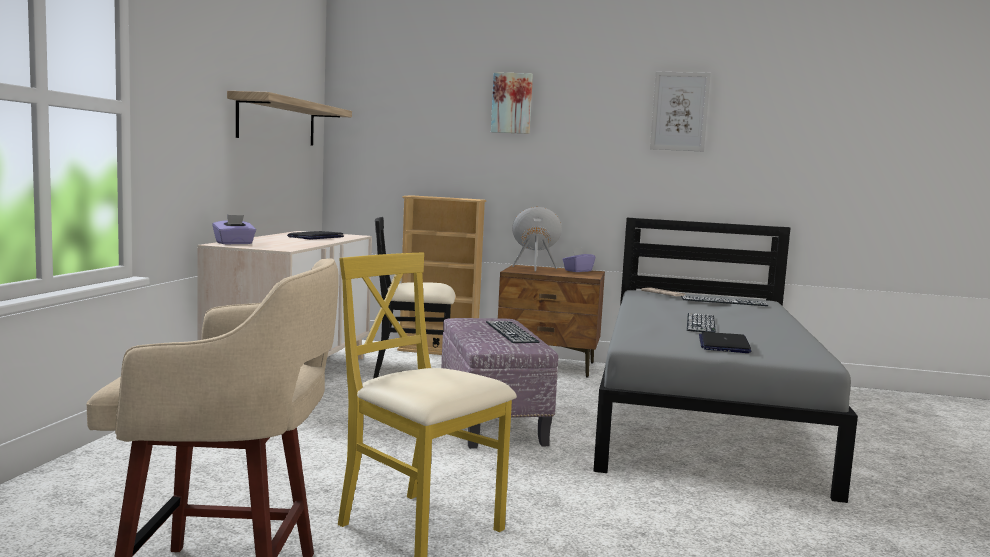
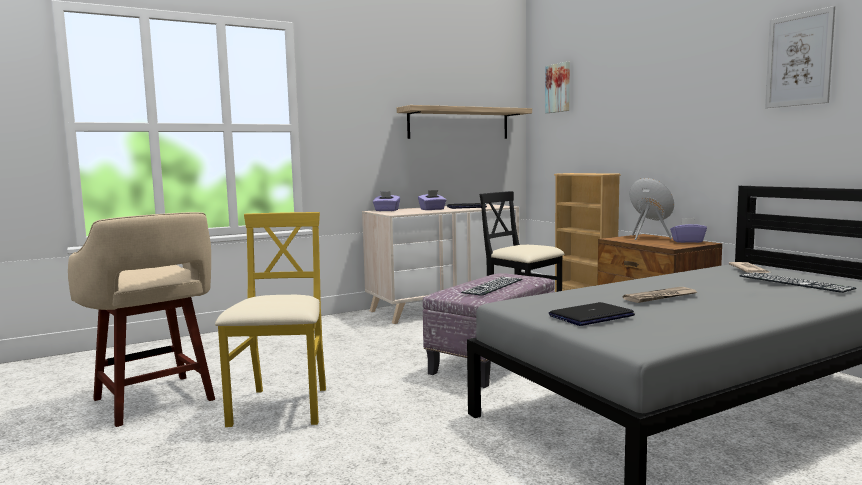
camera: 50 degrees right, 0 degrees up
picture [491,72,533,134] -> picture moved to [545,62,570,113]
keyboard [687,313,716,333] -> newspaper [623,287,697,303]
none -> purple tissue box [418,190,446,210]

